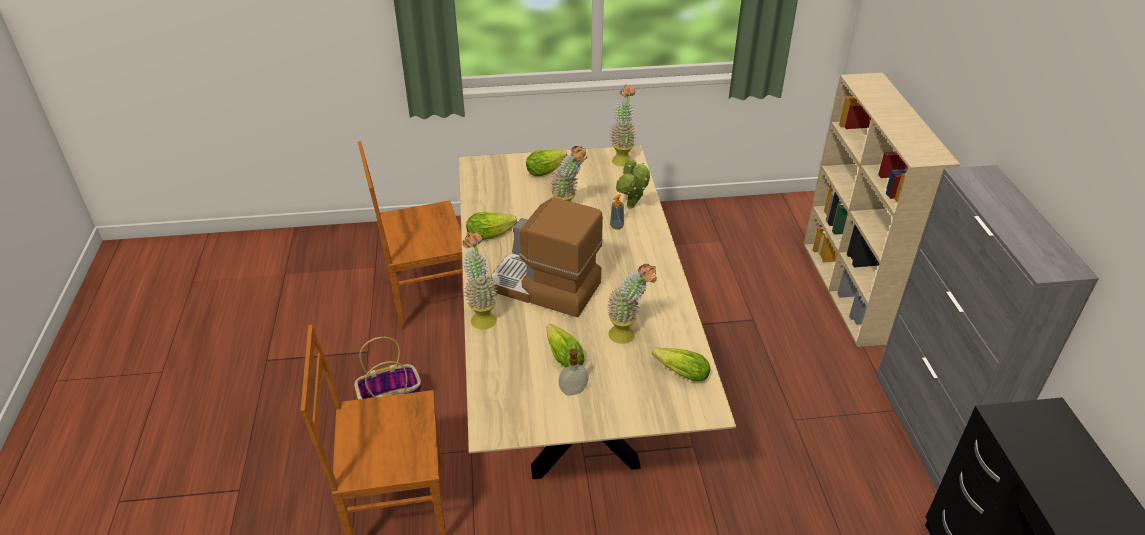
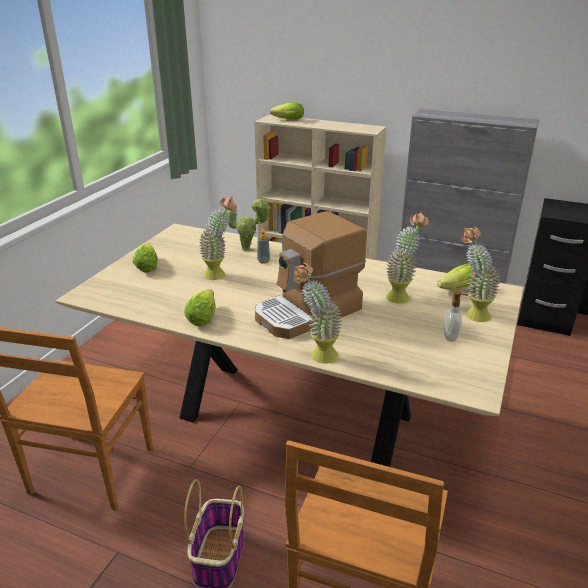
camera: 60 degrees left, 10 degrees down
lettuce [546,324,585,367] -> lettuce moved to [270,102,304,120]
potted plant [610,84,637,166] -> potted plant moved to [462,227,501,322]

